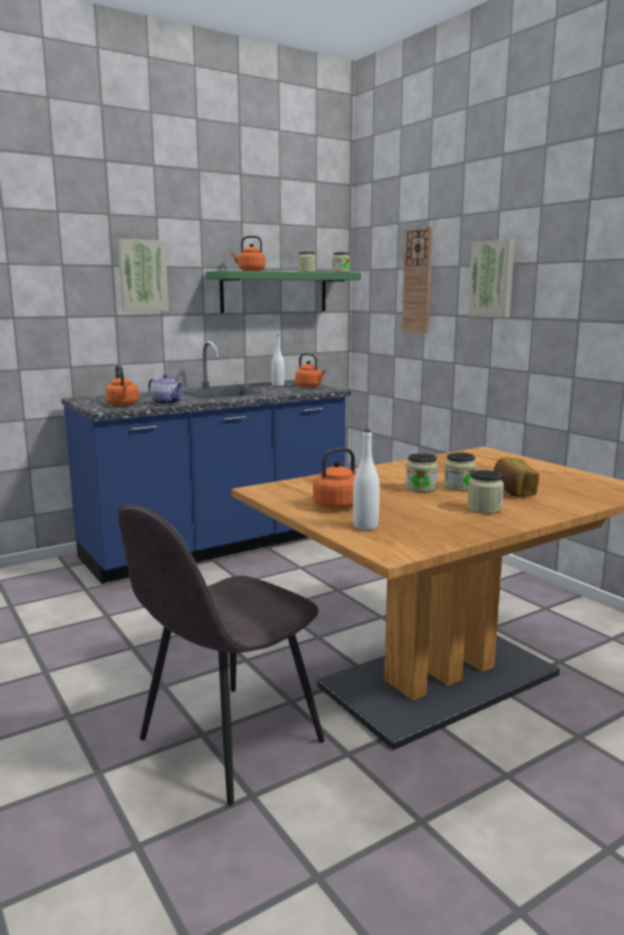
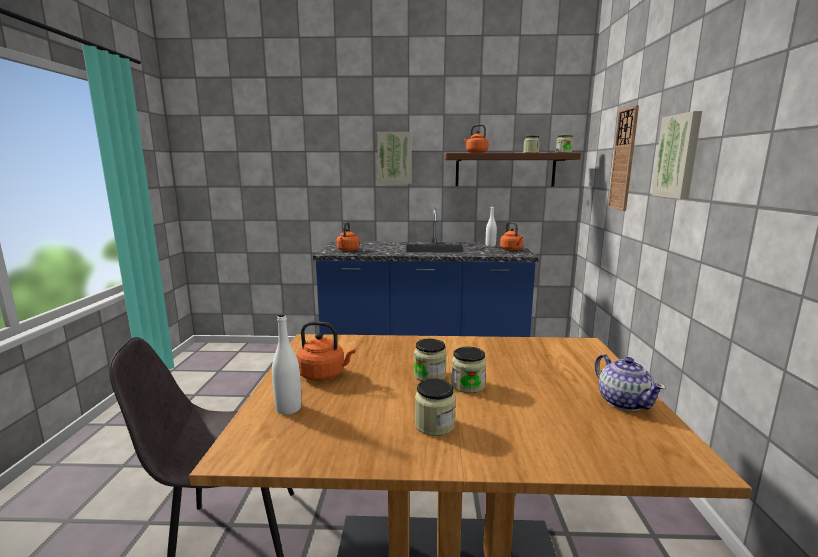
camera: 35 degrees right, 0 degrees up
teapot [148,374,184,405] -> teapot moved to [594,354,666,411]
green shelf [206,270,361,313] -> brown shelf [445,153,581,186]
bread [494,457,539,497] -> none

